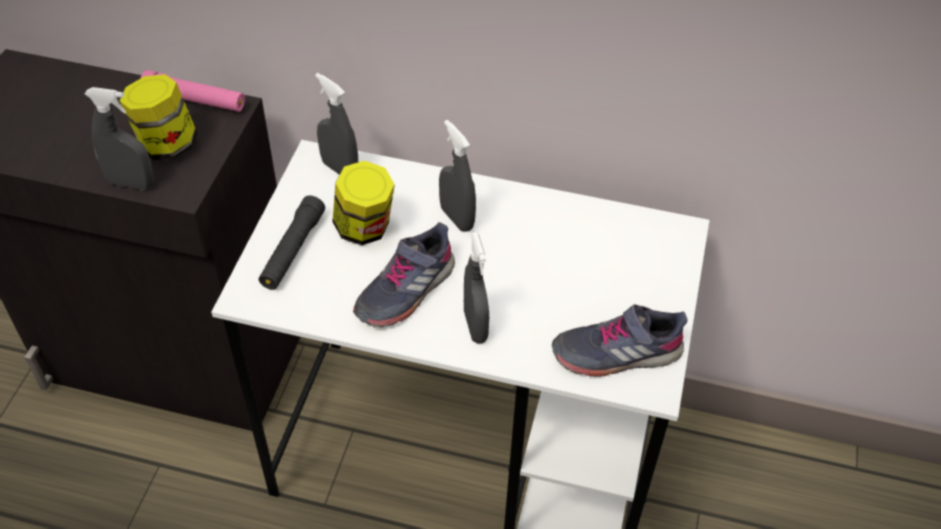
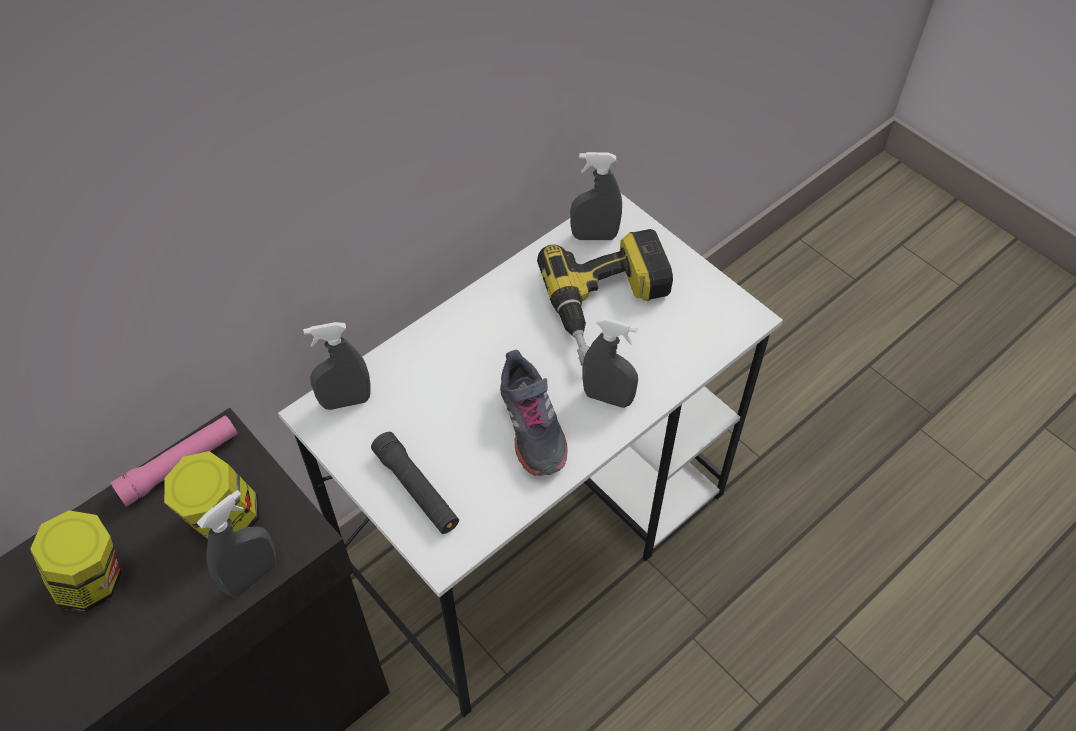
camera: 55 degrees left, 5 degrees up
jar [332,161,395,245] -> jar moved to [30,510,121,612]
grey spray bottle [439,120,476,232] -> grey spray bottle moved to [570,152,622,240]
grey shoe [552,304,687,377] -> none
none -> power drill [537,229,673,366]

